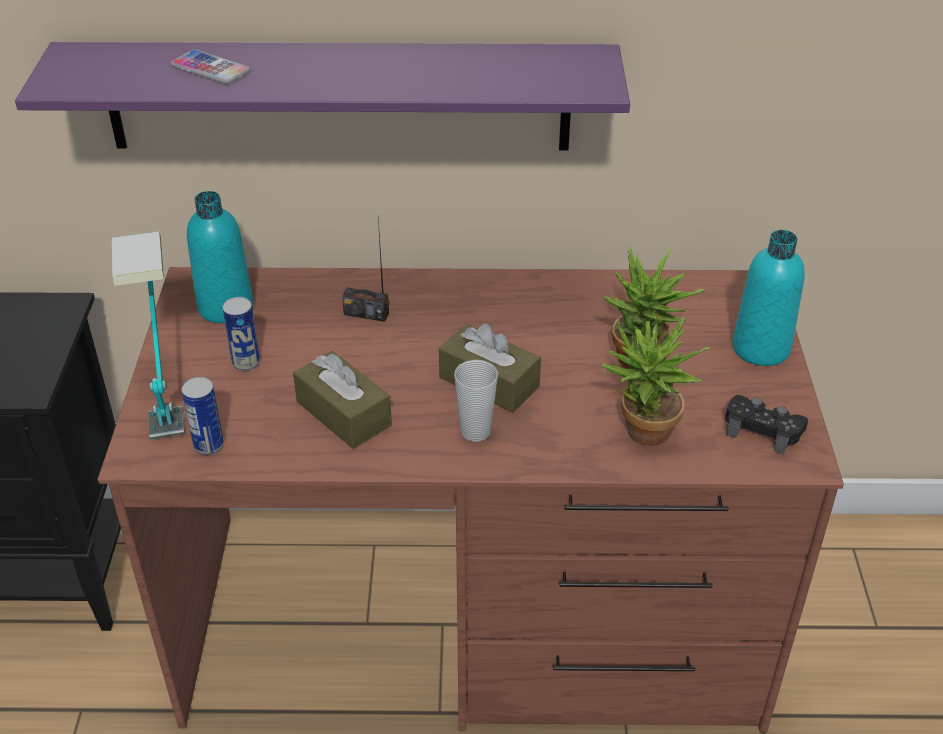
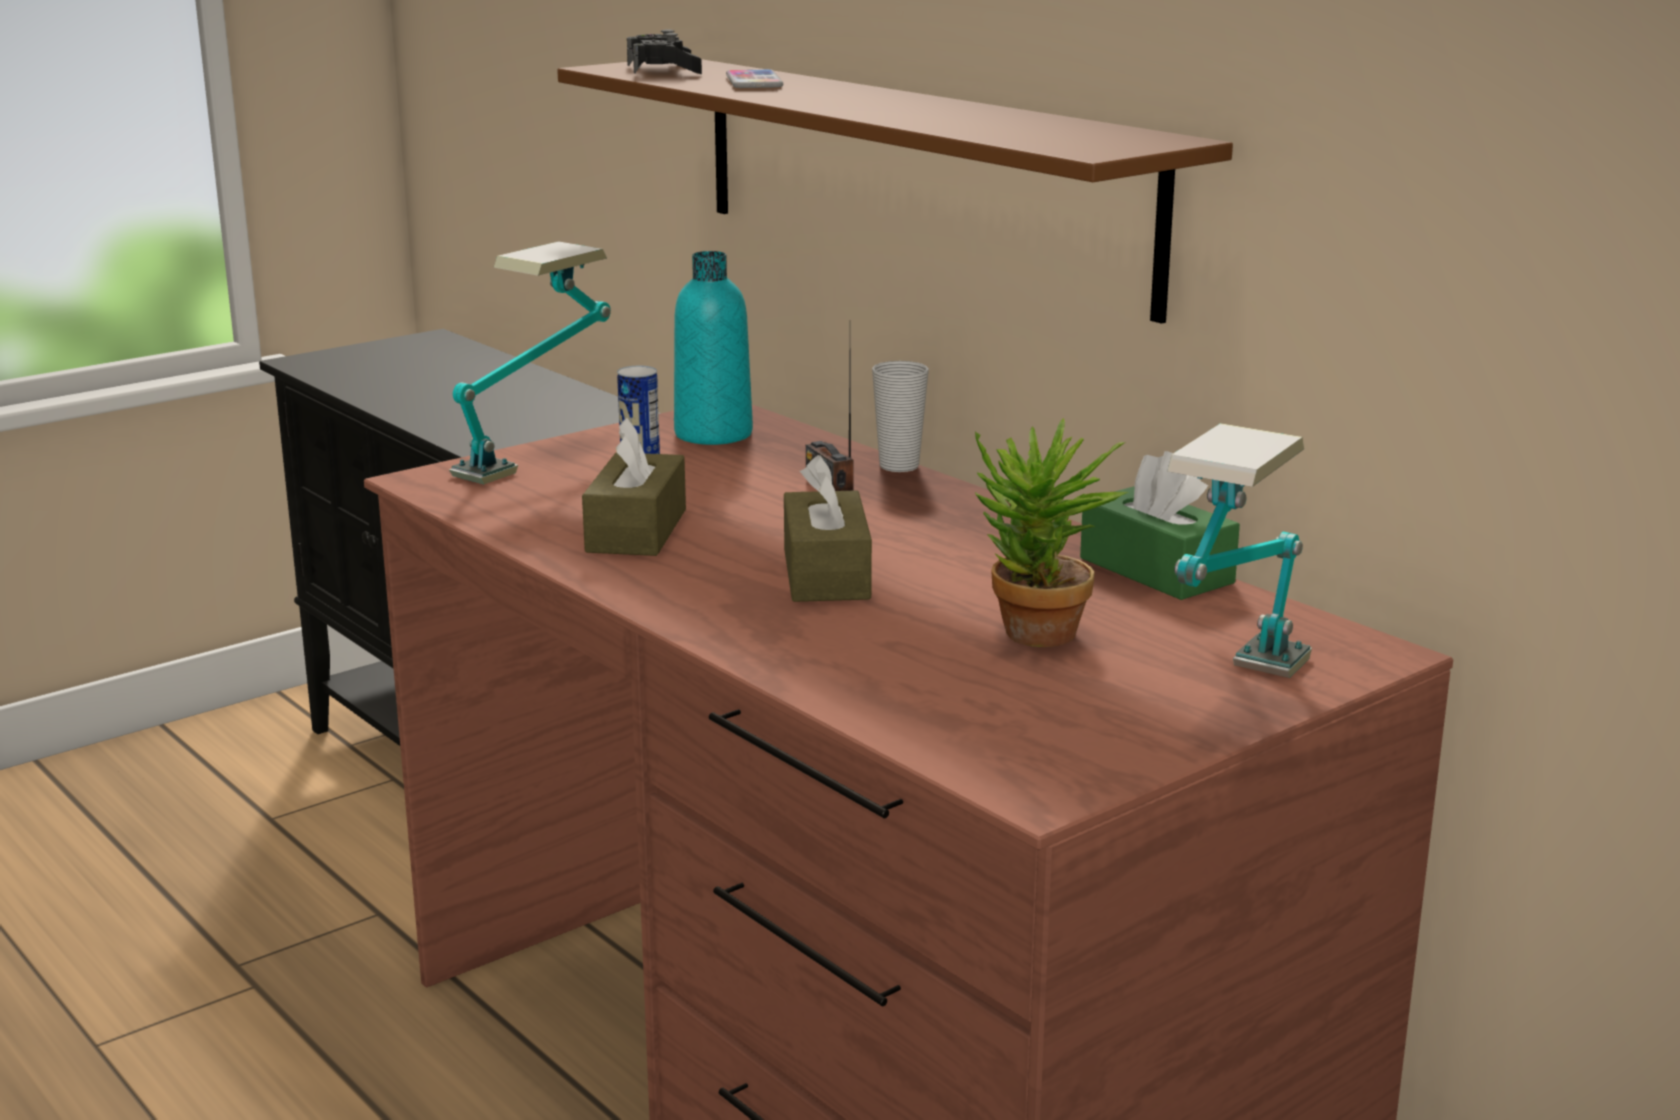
camera: 50 degrees right, 20 degrees down
purple shelf [15,42,630,151] -> brown shelf [557,59,1233,324]
can [181,377,224,455] -> none
cup [454,360,498,442] -> cup moved to [872,361,929,472]
potted plant [601,316,711,446] -> none
black game controller [725,395,808,454] -> black game controller moved to [627,29,702,74]
turquoise bottle [732,230,805,366] -> table lamp [1167,423,1312,678]
none -> green tissue box [1080,451,1240,600]

